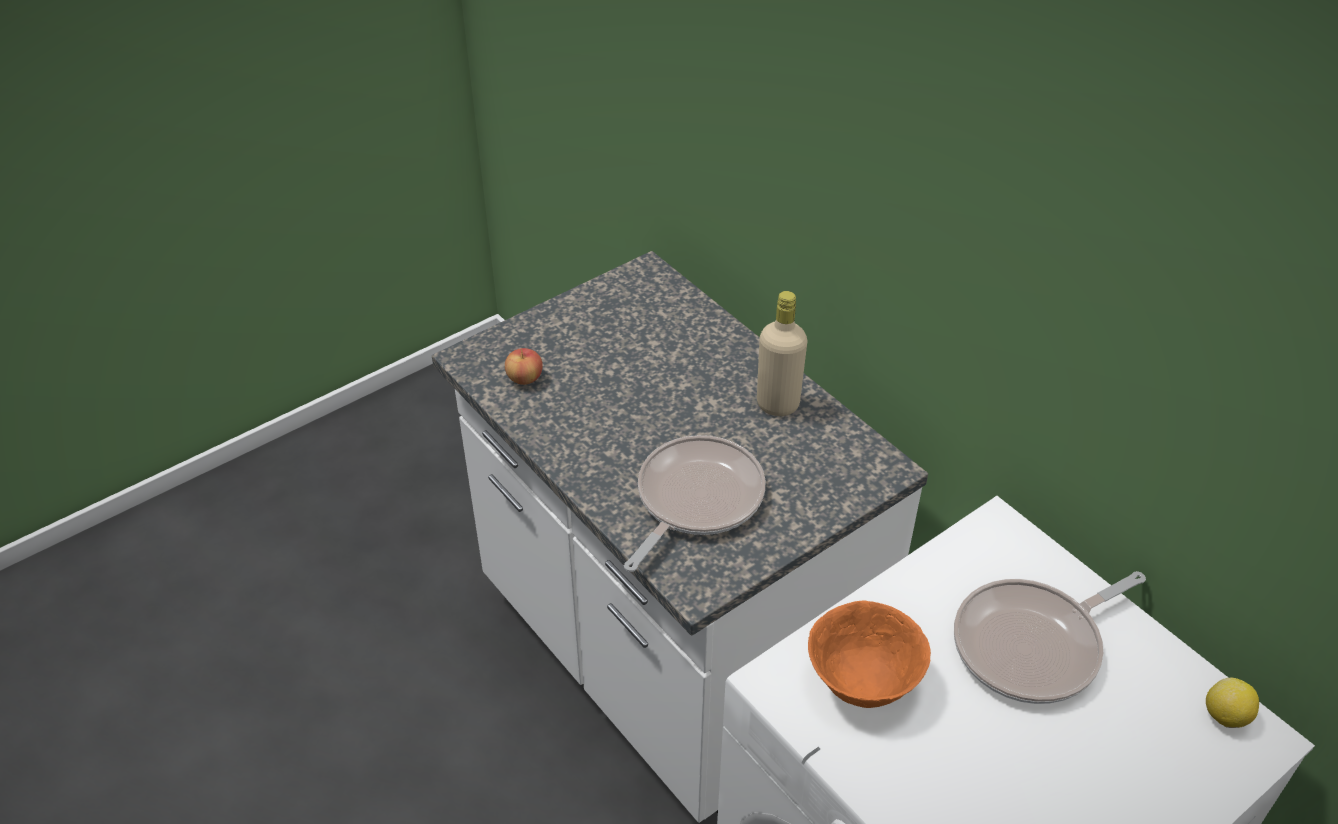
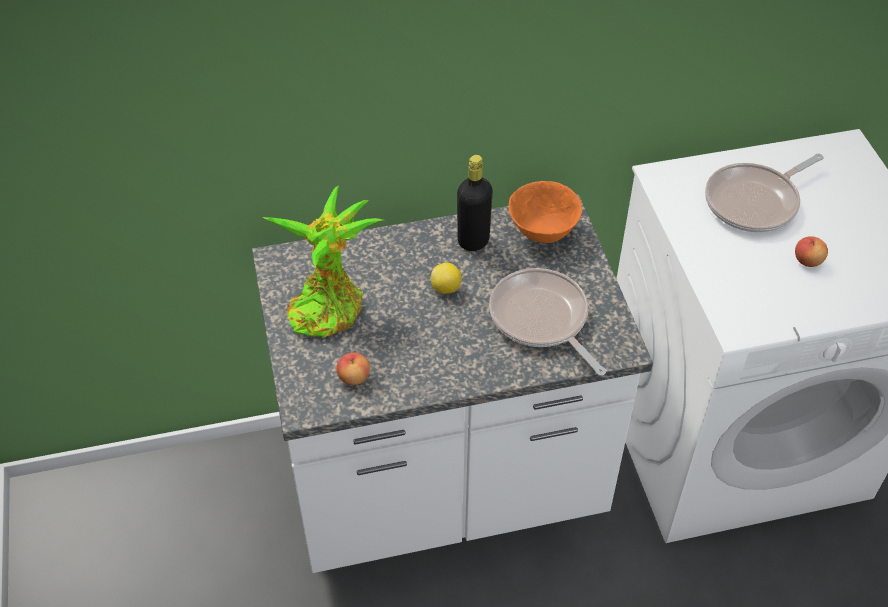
camera: 65 degrees left, 5 degrees up
beige bottle [757,291,807,416] -> black bottle [457,155,493,251]
orange bowl [808,601,931,708] -> orange bowl moved to [509,181,582,243]
frying pan [954,571,1146,704] -> frying pan turned 60 degrees clockwise [705,153,824,232]
lemon [1206,678,1259,728] -> lemon moved to [431,263,462,294]
none -> potted plant [263,186,383,338]
none -> apple [795,236,828,267]

